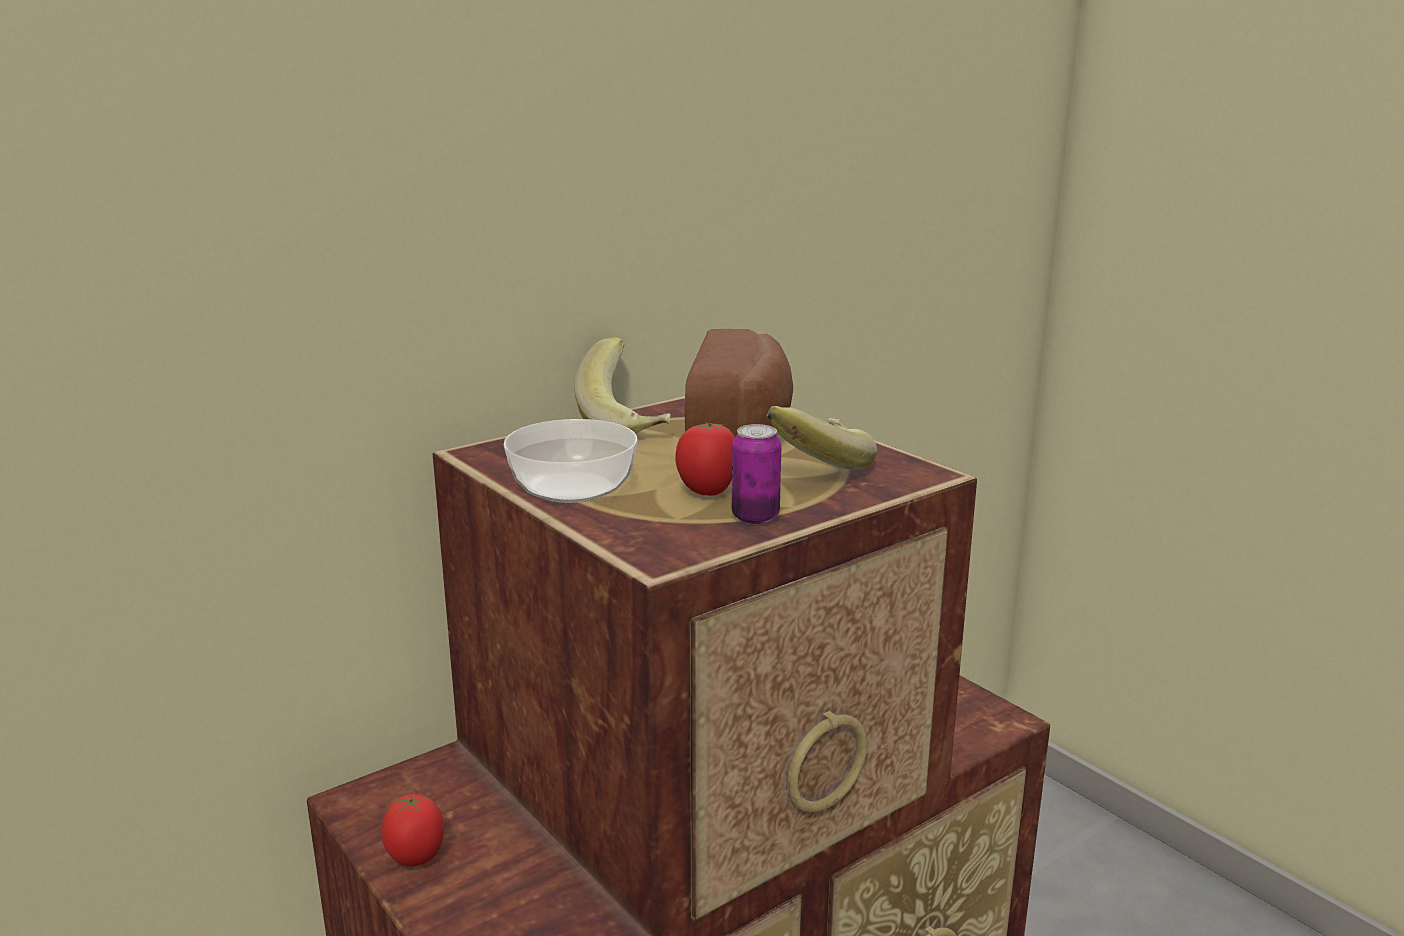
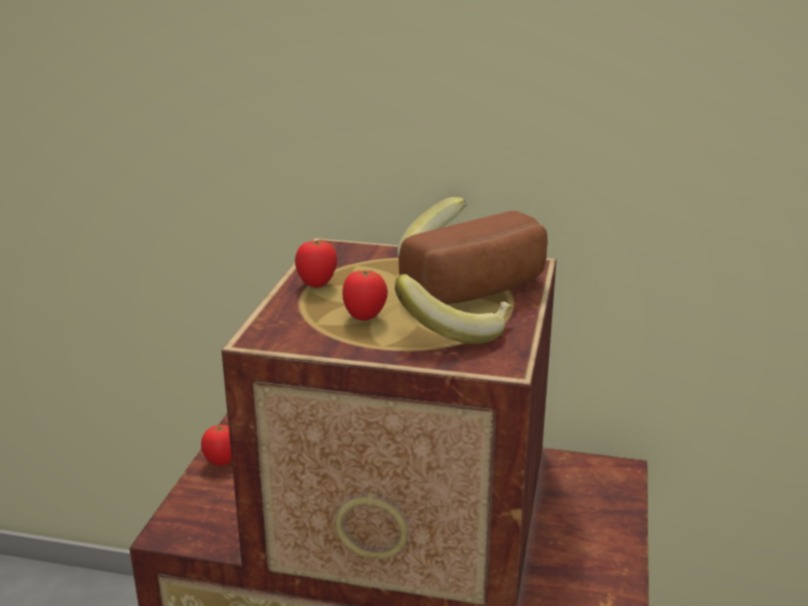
camera: 50 degrees right, 5 degrees up
bowl [504,419,638,503] -> tomato [295,240,337,287]
can [732,424,782,524] -> none

